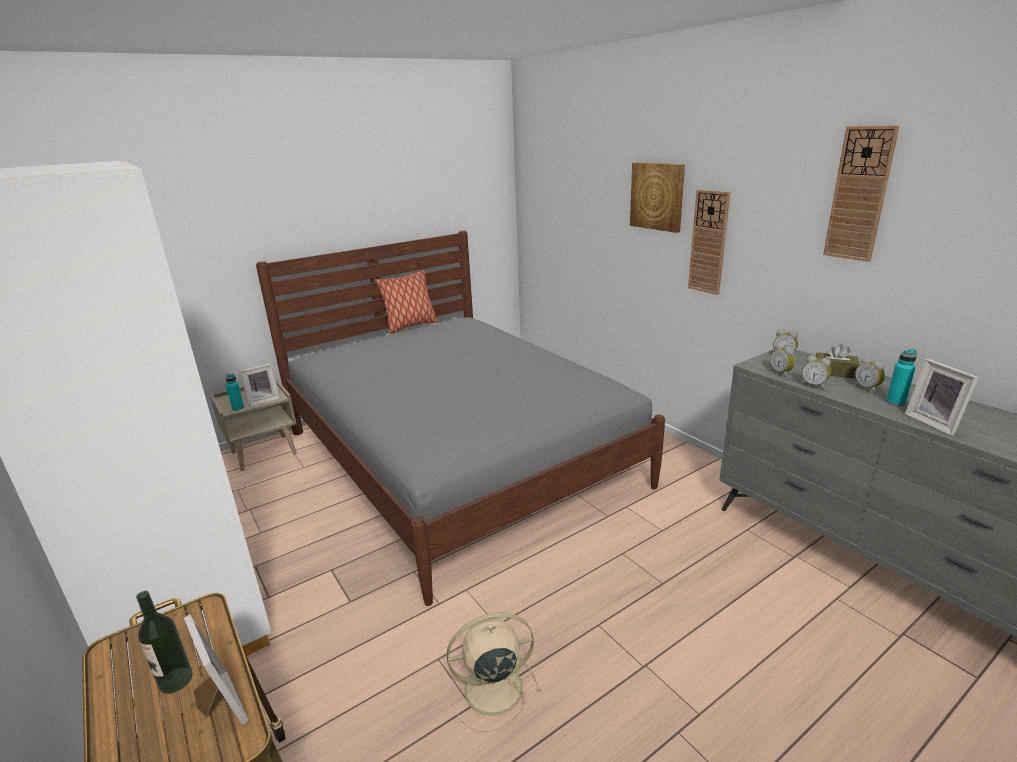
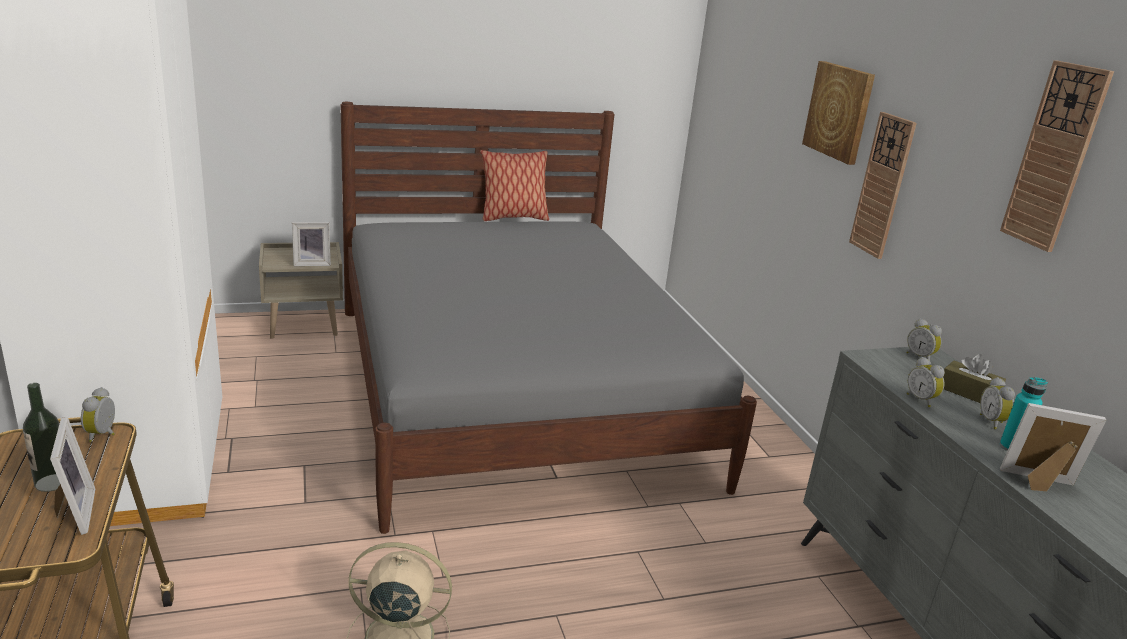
camera: 15 degrees right, 0 degrees up
turquoise bottle [226,373,244,411] -> none
alarm clock [770,343,795,377] -> alarm clock moved to [81,387,115,442]
picture frame [905,359,979,436] -> picture frame turned 105 degrees clockwise [1000,403,1106,491]

